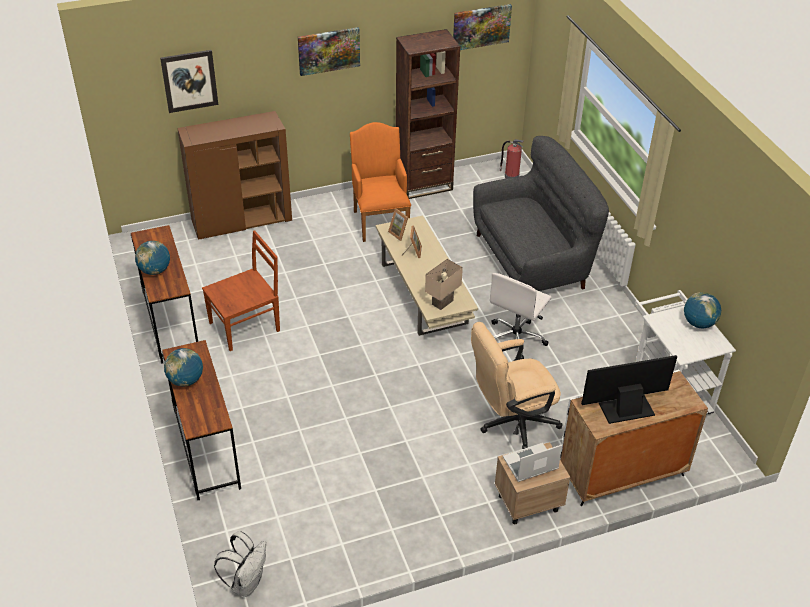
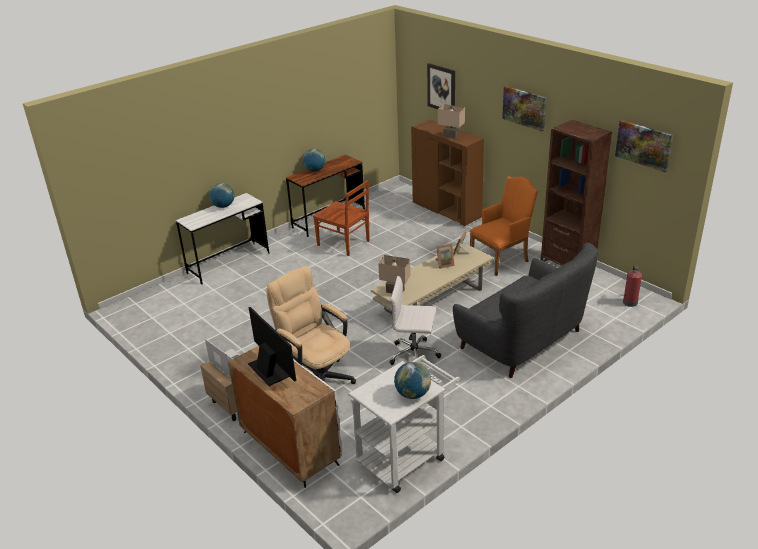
camera: 70 degrees right, 10 degrees down
brown desk [162,340,241,500] -> white desk [176,193,270,285]
white backpack [214,531,266,597] -> none
none -> beige table lamp [438,104,465,139]

